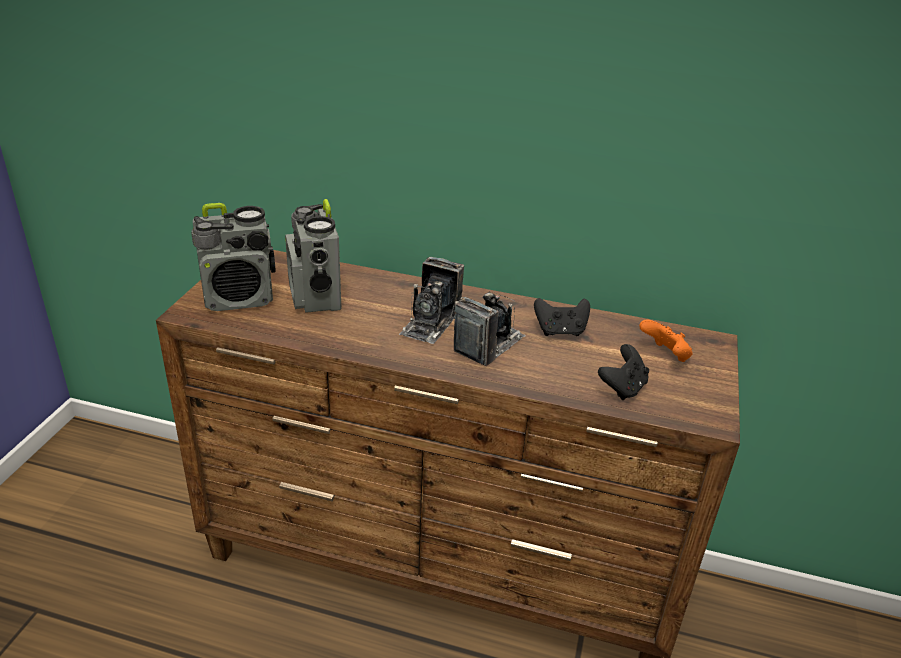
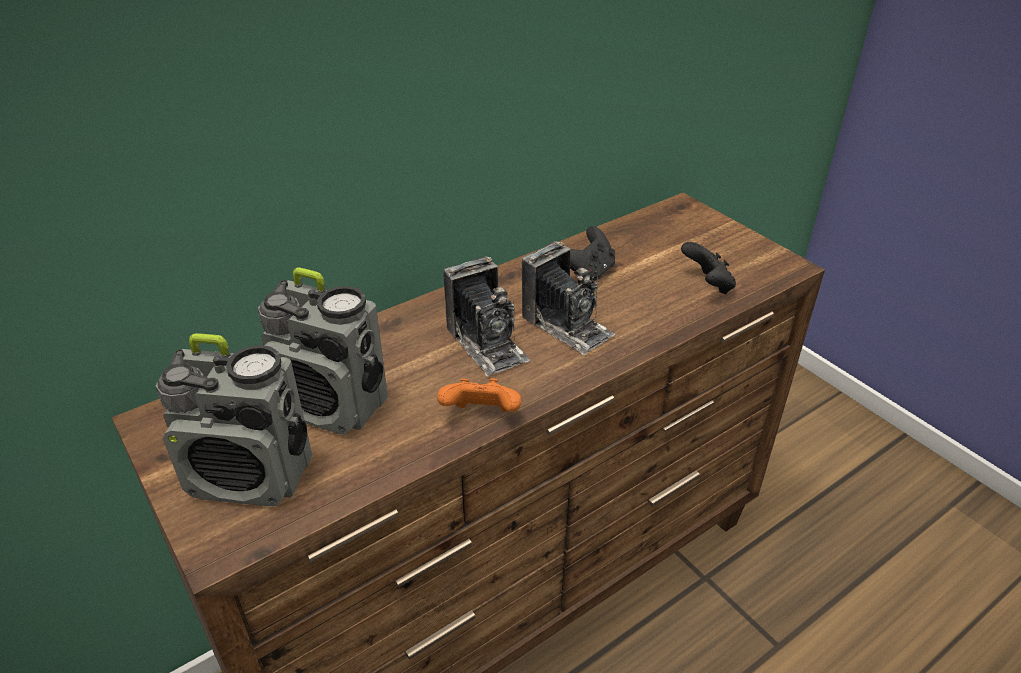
camera: 50 degrees left, 5 degrees up
radio [191,203,275,311] -> radio turned 75 degrees clockwise [156,333,312,506]
camera [454,292,526,366] -> camera turned 150 degrees clockwise [521,241,615,355]
orange game controller [639,319,693,362] -> orange game controller moved to [437,379,521,412]

